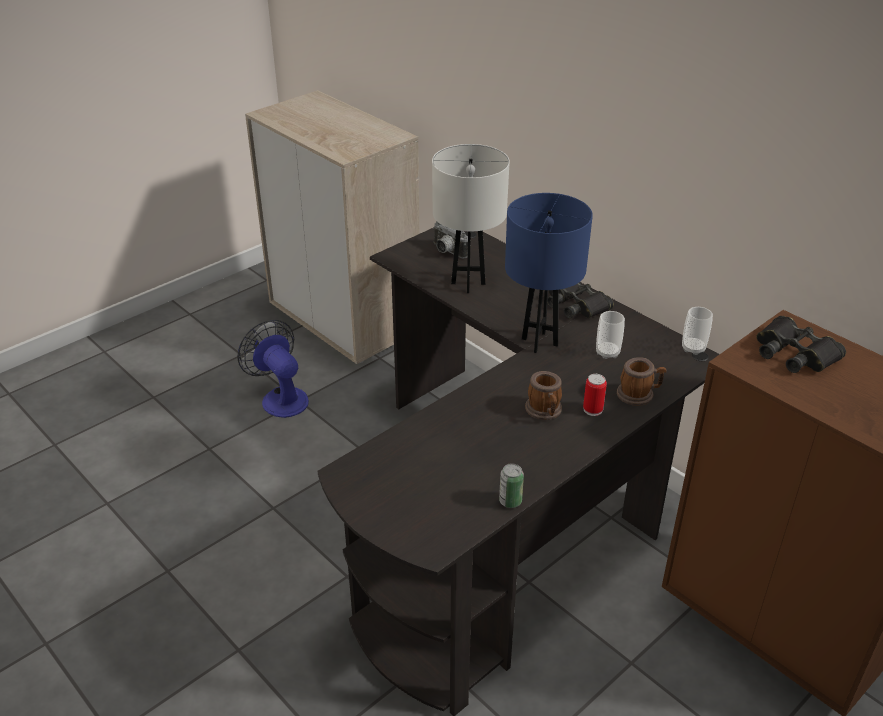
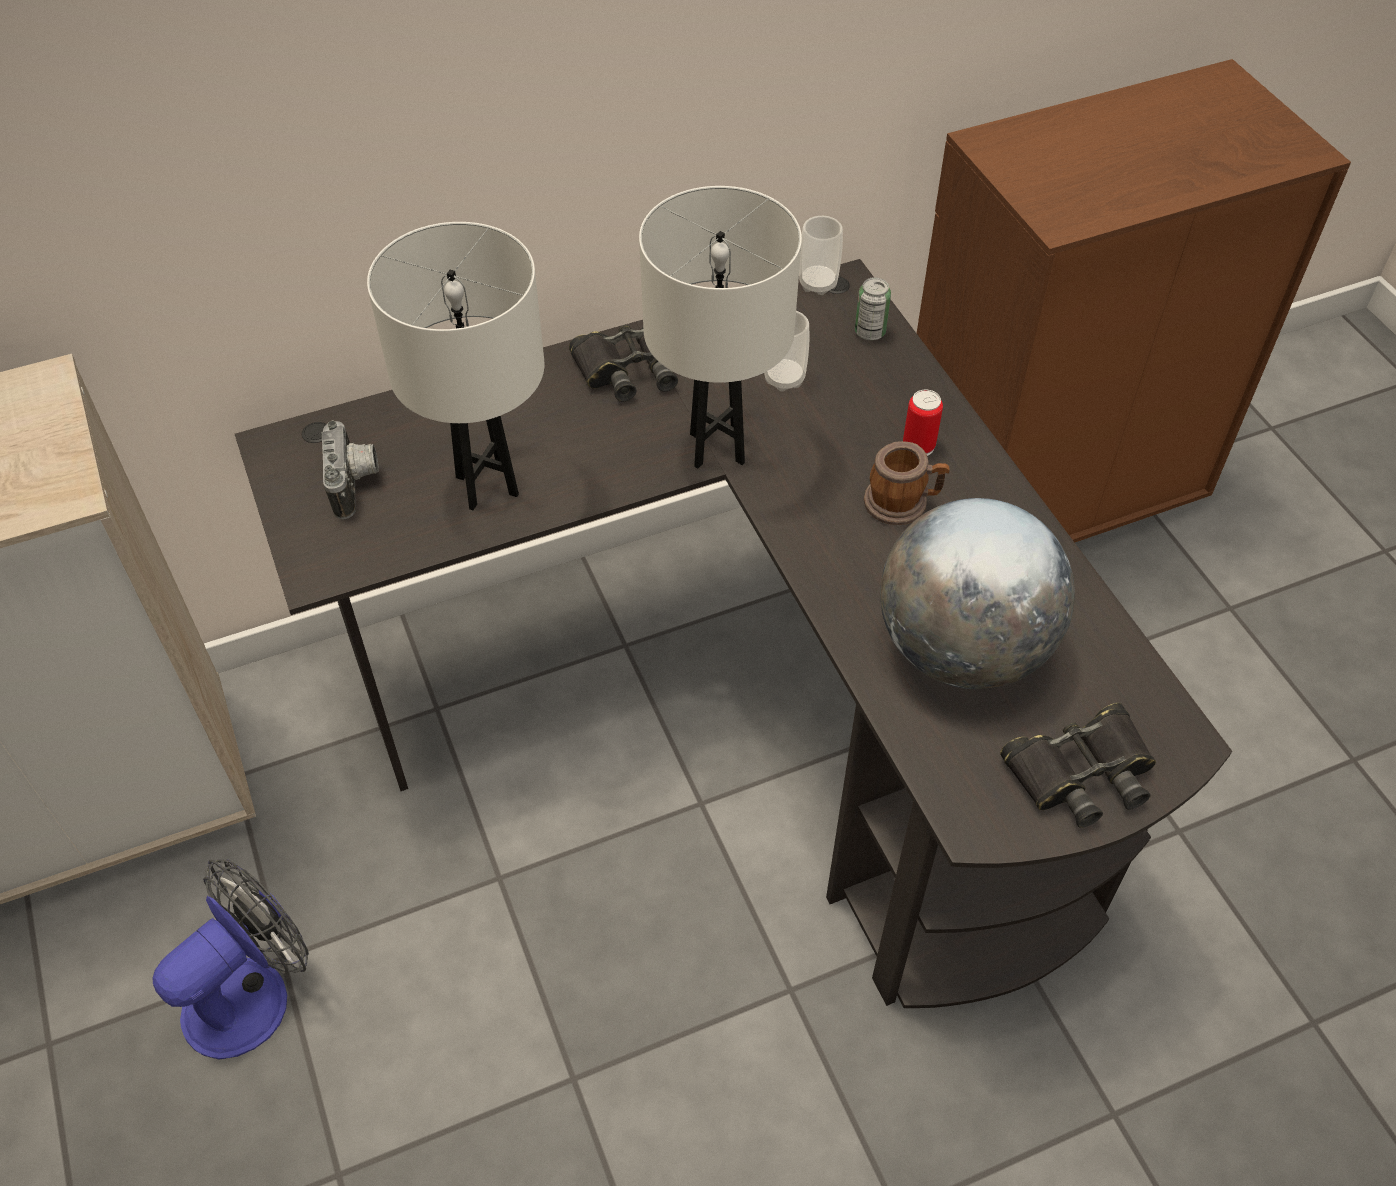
camera: 70 degrees left, 15 degrees up
fan [237,320,309,418] -> fan turned 150 degrees clockwise [153,859,309,1060]
camera [433,221,468,259] -> camera turned 75 degrees counterclockwise [322,420,379,519]
can [499,463,524,508] -> can moved to [855,277,891,340]
blue table lamp [505,193,593,353] -> white table lamp [639,186,802,469]
mug [617,357,667,406] -> none
black binoculars [756,316,846,373] -> black binoculars moved to [1000,703,1156,828]
none -> globe [880,498,1075,689]

